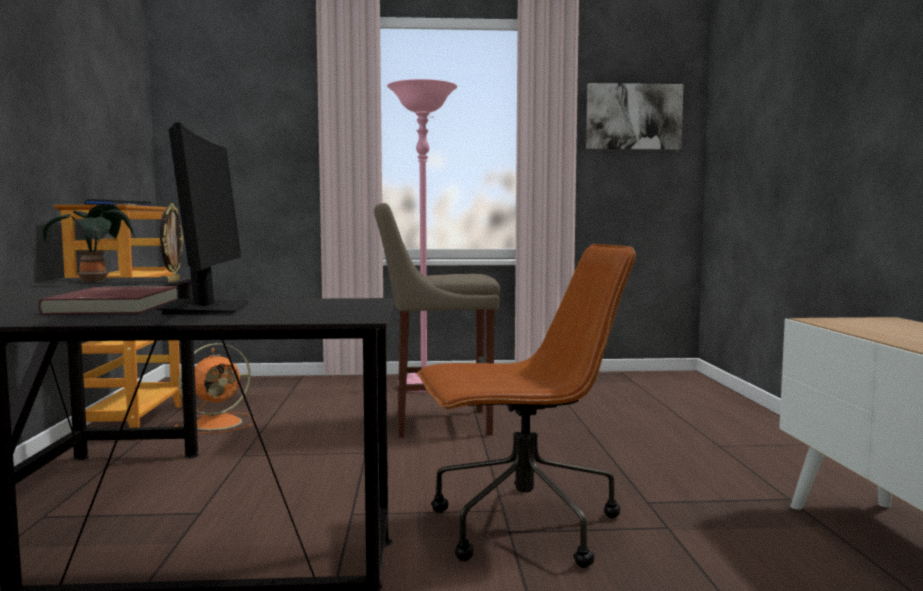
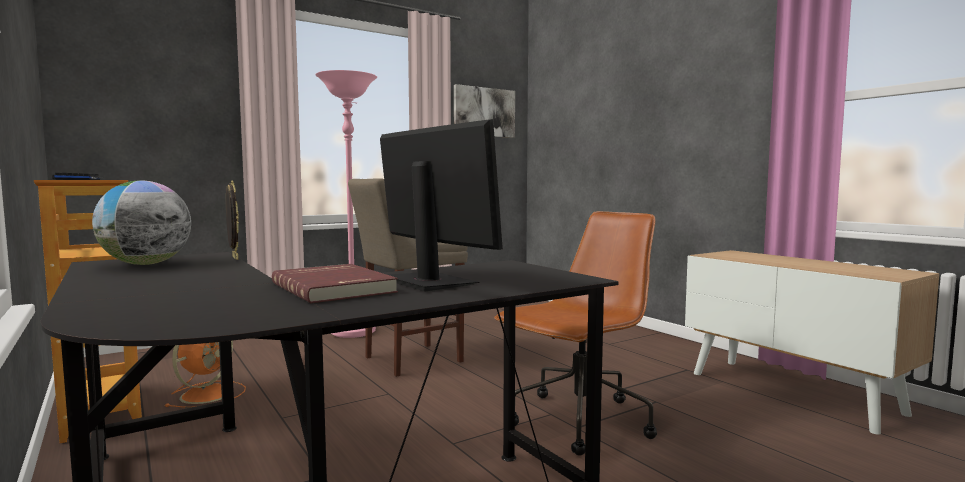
camera: 30 degrees left, 0 degrees up
potted plant [43,204,135,282] -> globe [92,180,191,265]

